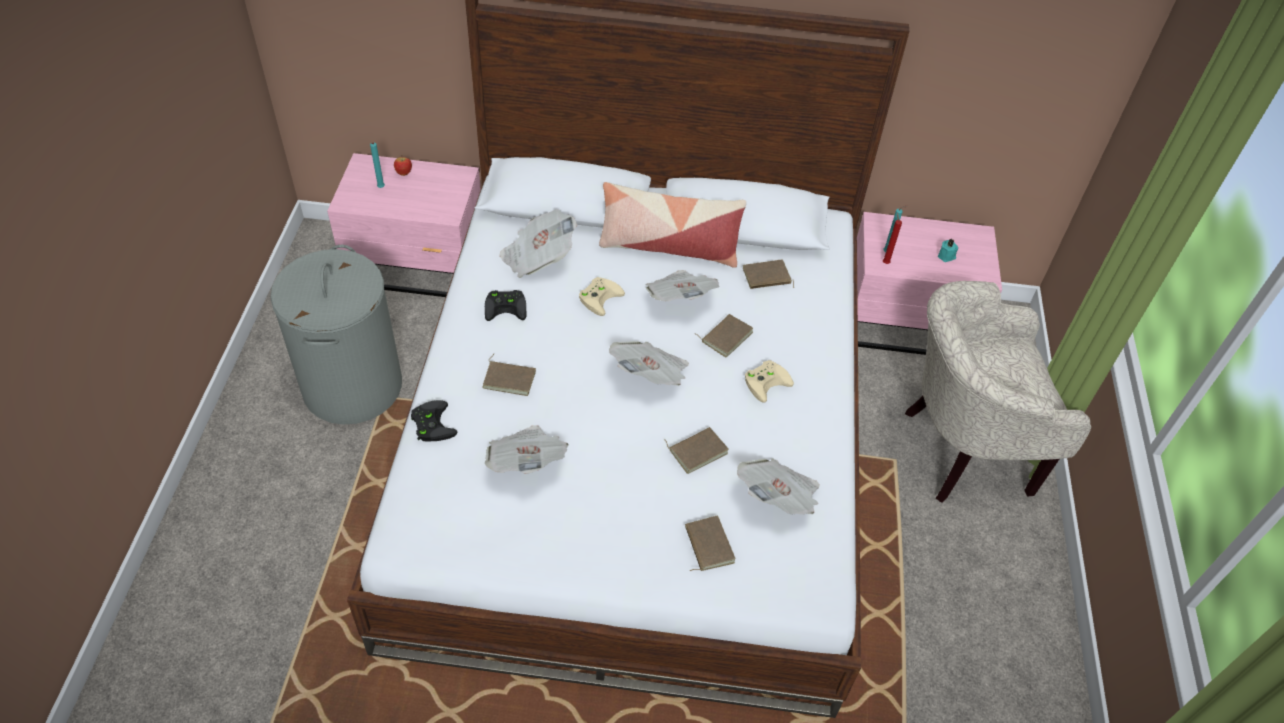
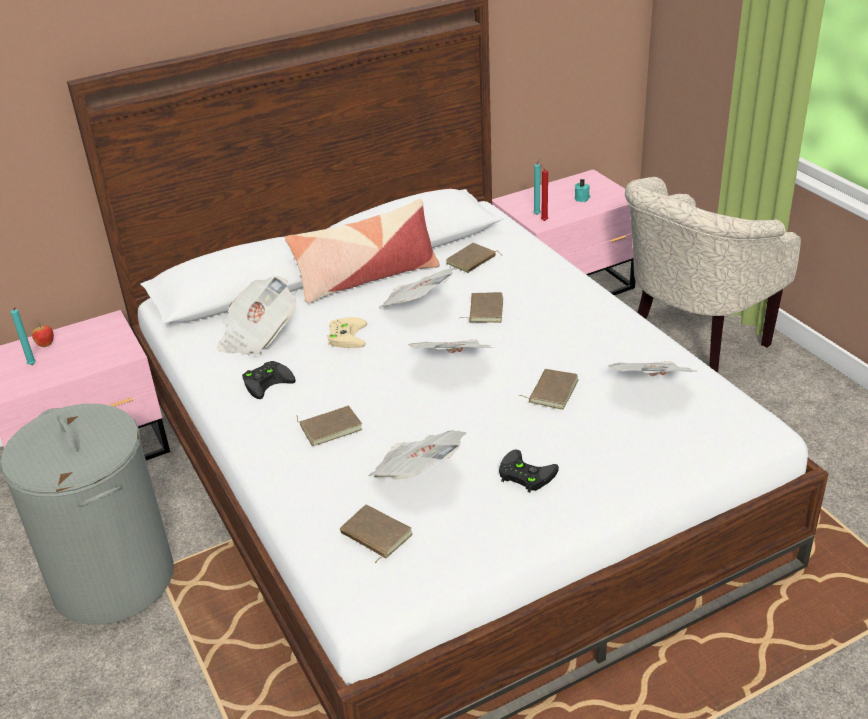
camera: 30 degrees left, 15 degrees down
black game controller [411,400,458,441] -> black game controller moved to [499,449,559,492]
brown book [685,516,736,571] -> brown book moved to [340,505,413,563]
beige game controller [745,360,794,403] -> none

